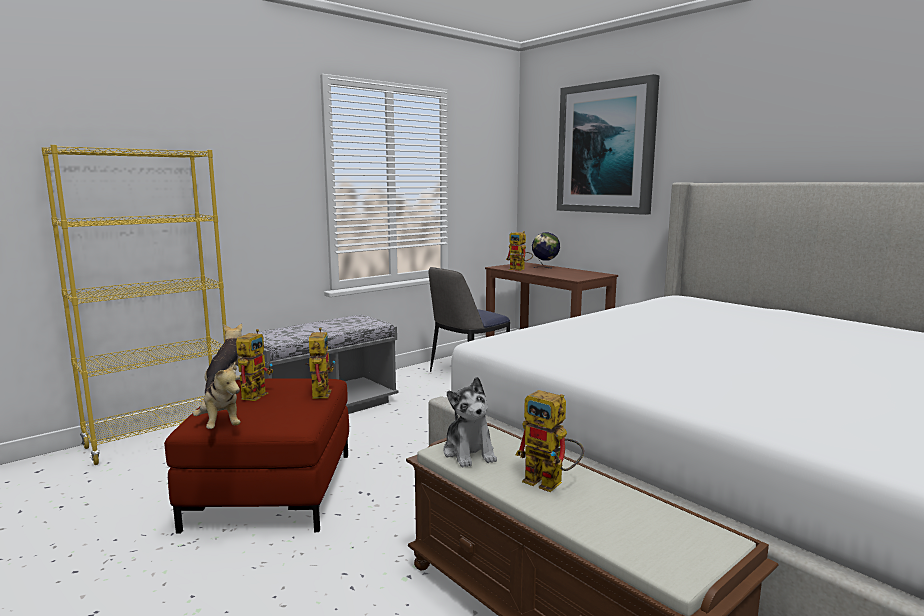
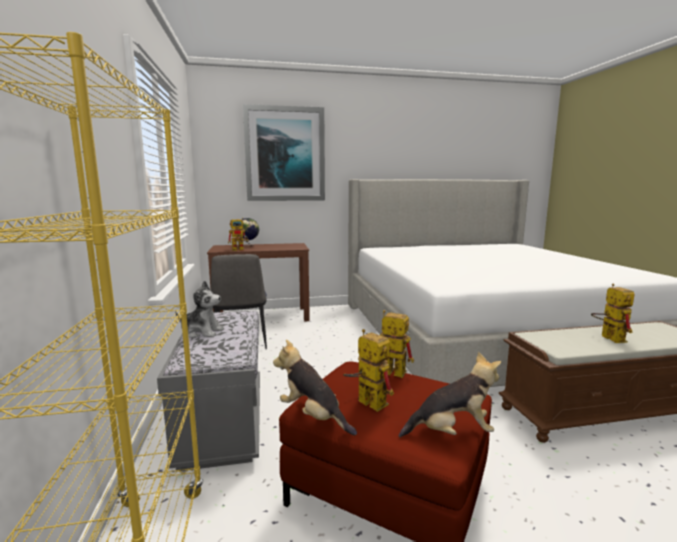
camera: 60 degrees left, 0 degrees up
plush toy [443,377,497,467] -> plush toy moved to [175,281,224,338]
toy robot [516,390,584,492] -> toy robot turned 75 degrees counterclockwise [591,284,635,343]

